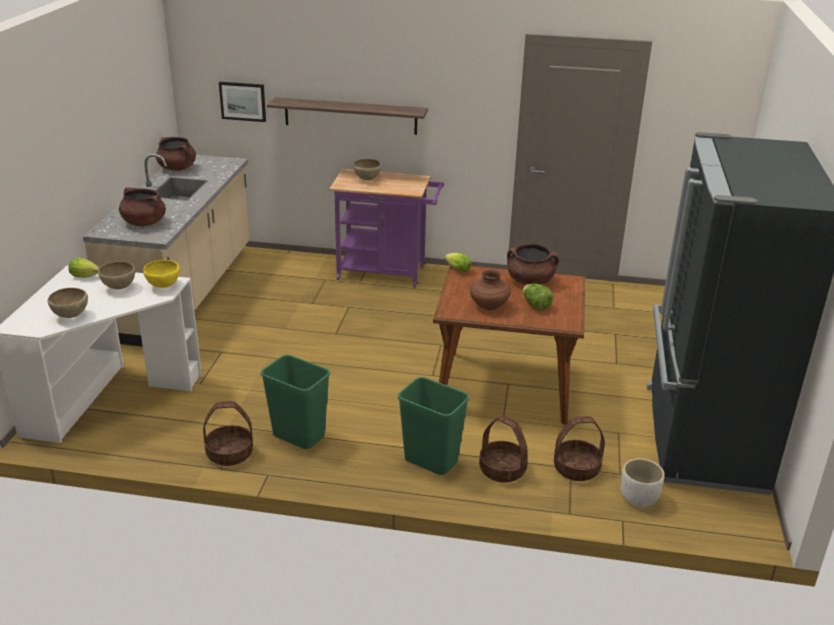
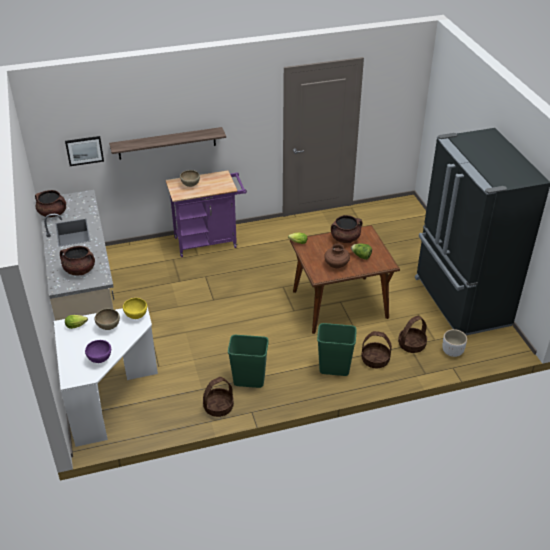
camera: 25 degrees left, 10 degrees up
brown bowl [48,288,88,318] -> purple bowl [85,340,111,363]

